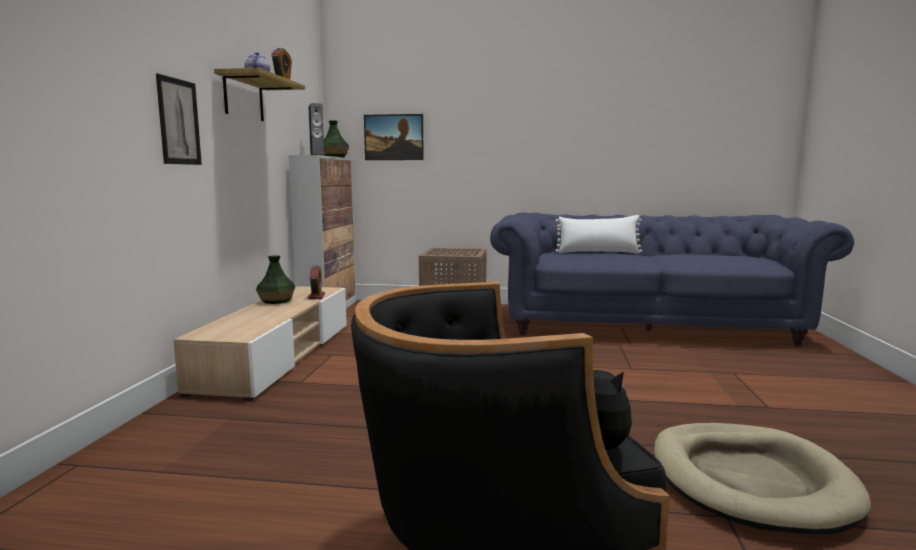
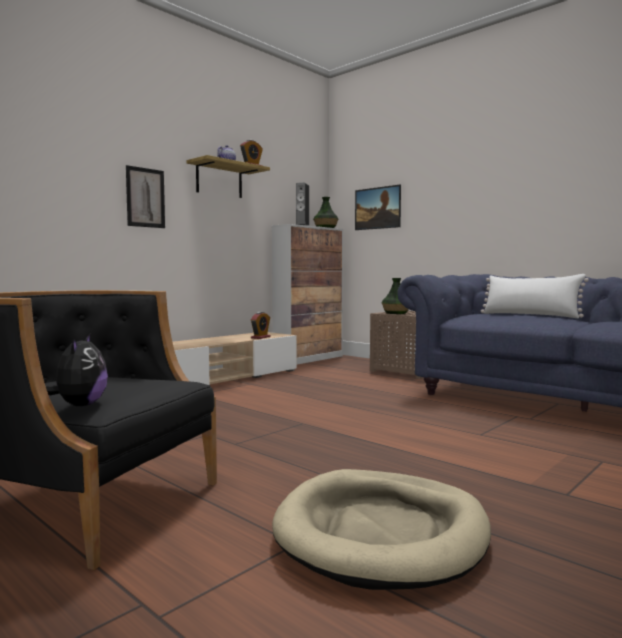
camera: 35 degrees right, 5 degrees down
vase [256,256,295,304] -> vase moved to [382,278,409,314]

